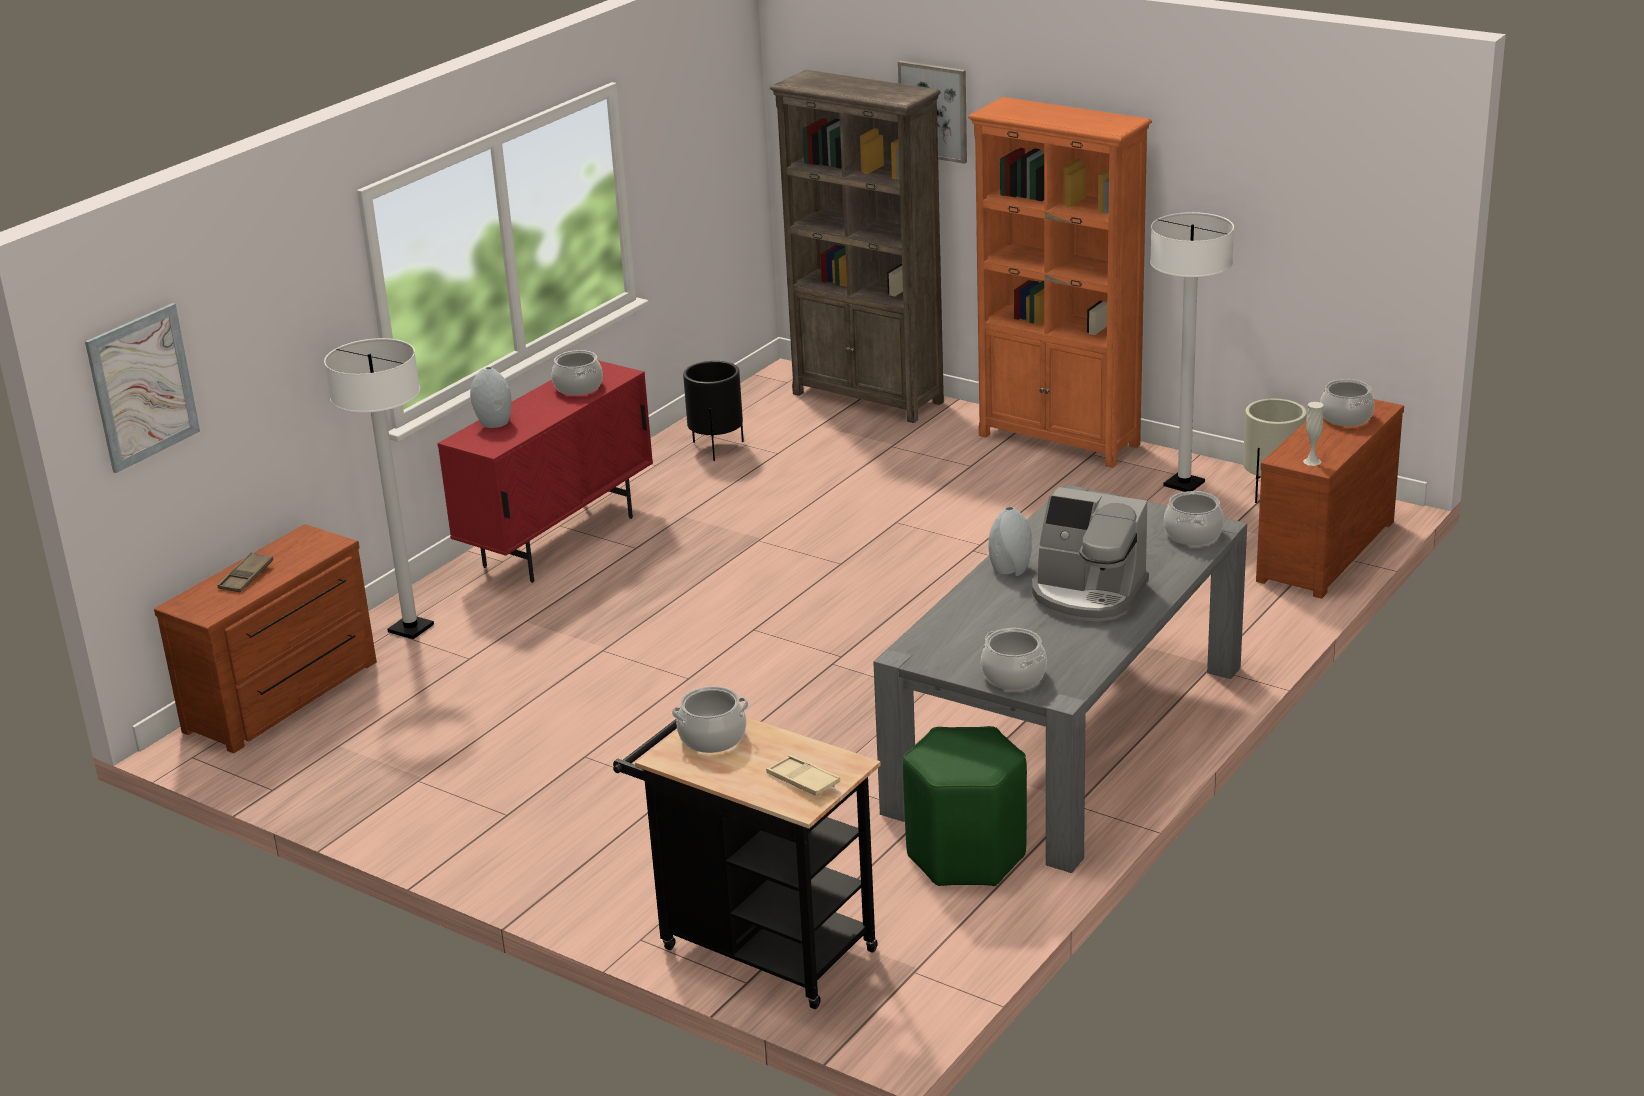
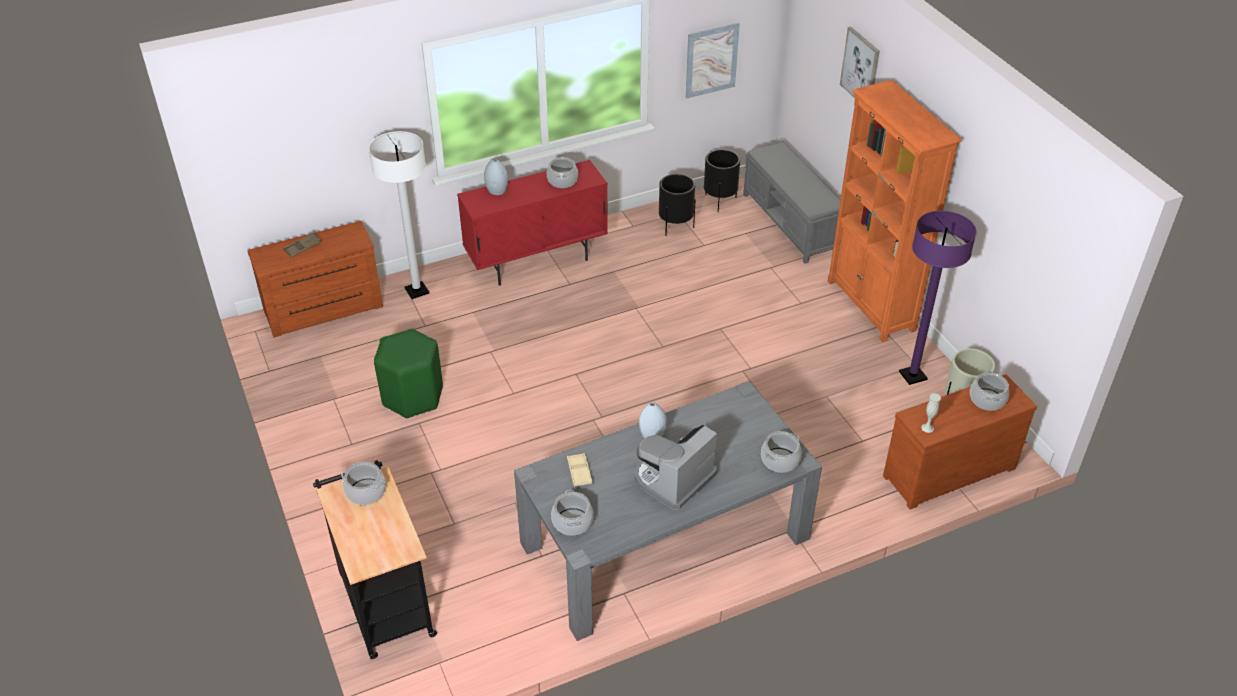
camera: 30 degrees right, 15 degrees up
picture [85,303,200,473] -> picture moved to [685,23,740,99]
beige tray [766,755,840,796] -> beige tray moved to [567,453,592,487]
brown bookcase [770,70,944,423] -> grey bench [743,140,841,264]
green stool [903,726,1027,886] -> green stool moved to [374,329,443,419]
coffee machine [1032,487,1149,622] -> coffee machine turned 75 degrees clockwise [635,424,717,510]
white floor lamp [1150,212,1234,492] -> purple floor lamp [899,211,977,385]
none -> black planter [704,149,740,212]

